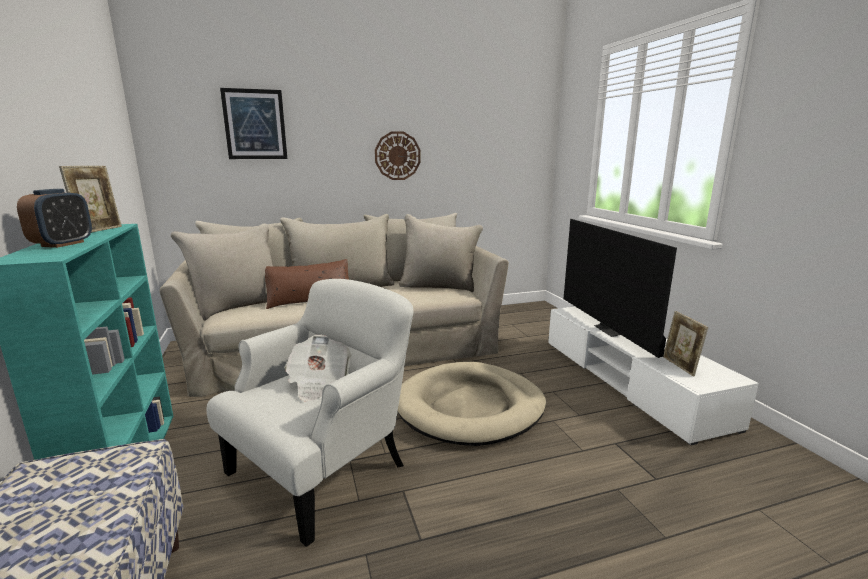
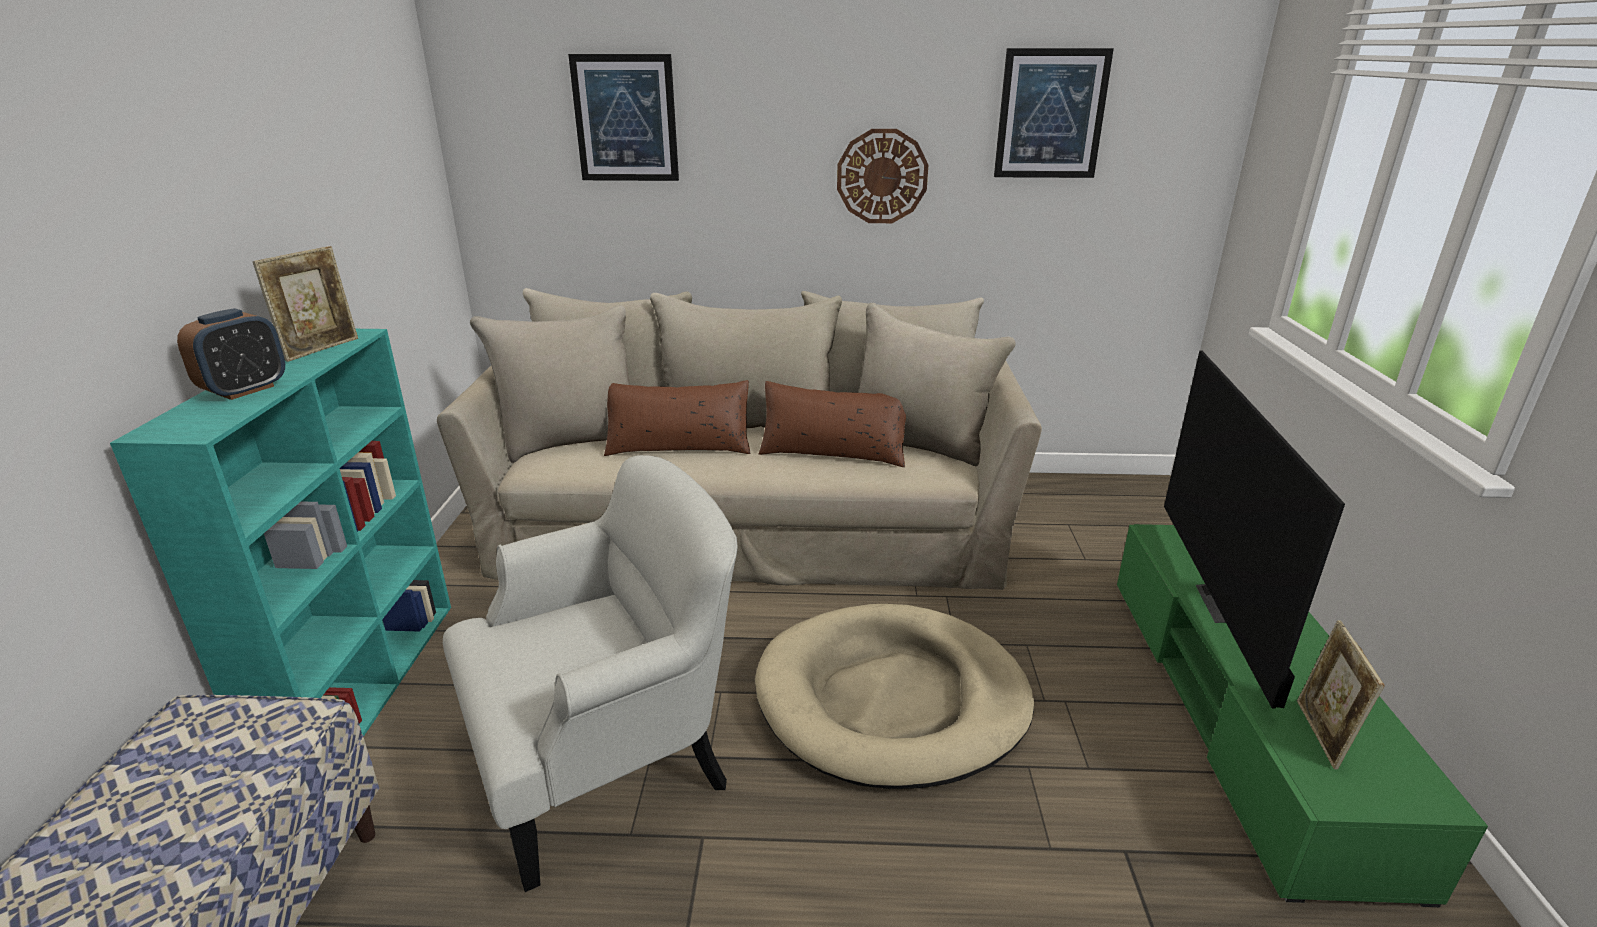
camera: 20 degrees right, 10 degrees up
newspaper [285,335,352,401] -> none
white tv stand [548,307,759,445] -> green tv stand [1117,524,1488,907]
none -> brown pillow [759,381,906,467]
none -> picture [994,48,1114,178]

